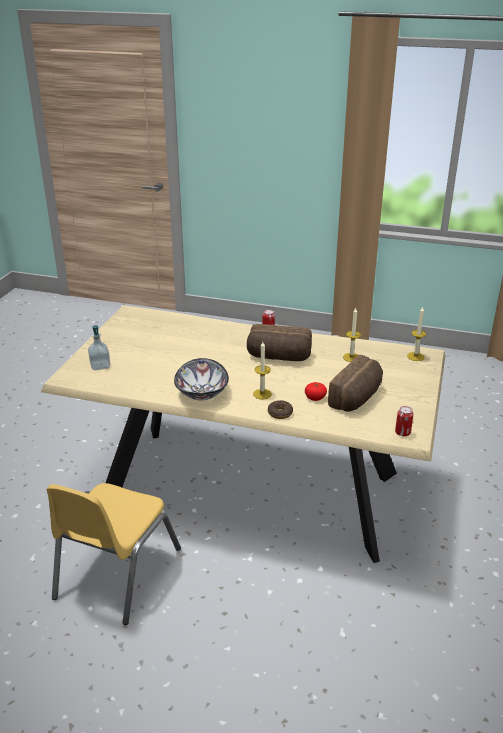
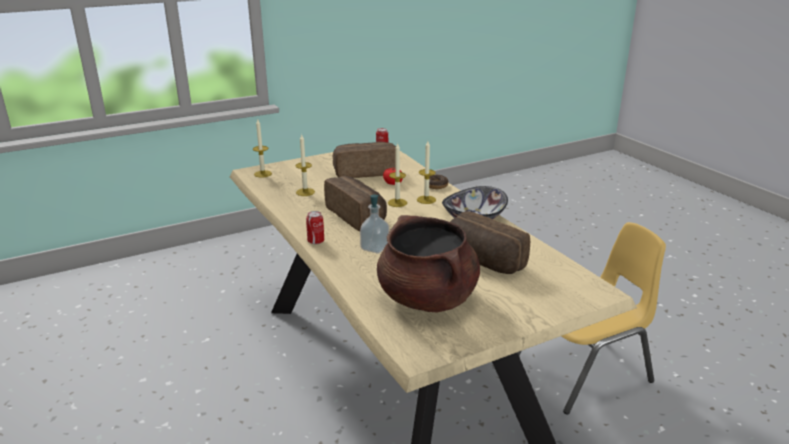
camera: 135 degrees left, 5 degrees down
soap dispenser [88,325,110,371] -> soap dispenser moved to [360,195,389,253]
none -> brown cooking pot [377,215,480,313]
none -> candle [388,144,407,207]
none -> bread [450,211,530,274]

